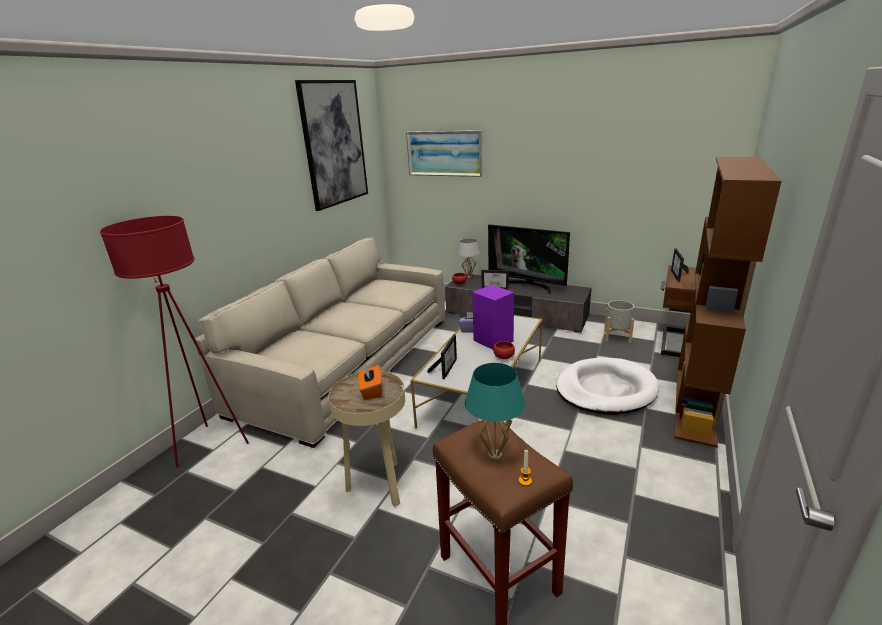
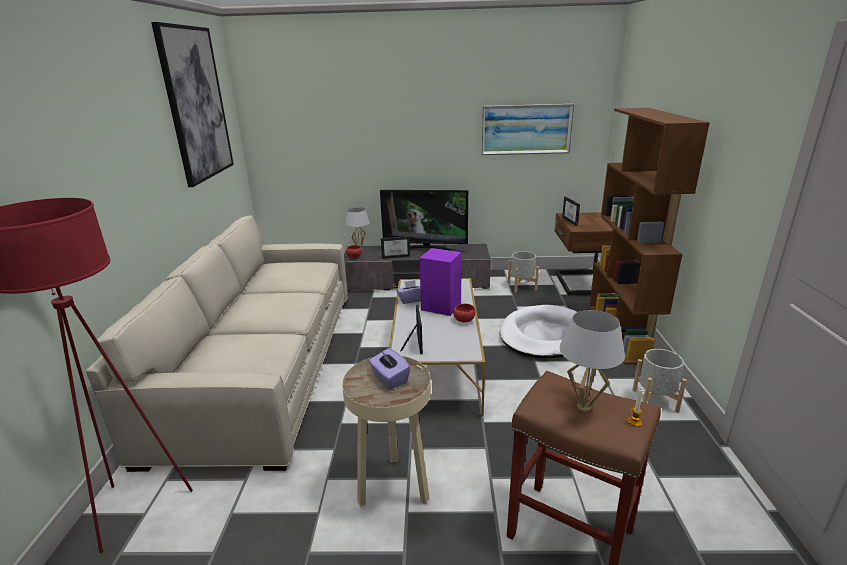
camera: 25 degrees left, 0 degrees up
orange tissue box [358,364,382,399] -> purple tissue box [369,348,410,389]
picture [406,130,482,177] -> picture moved to [481,104,574,155]
turquoise table lamp [465,363,525,460] -> white table lamp [560,310,625,412]
none -> grey planter [632,349,687,413]

